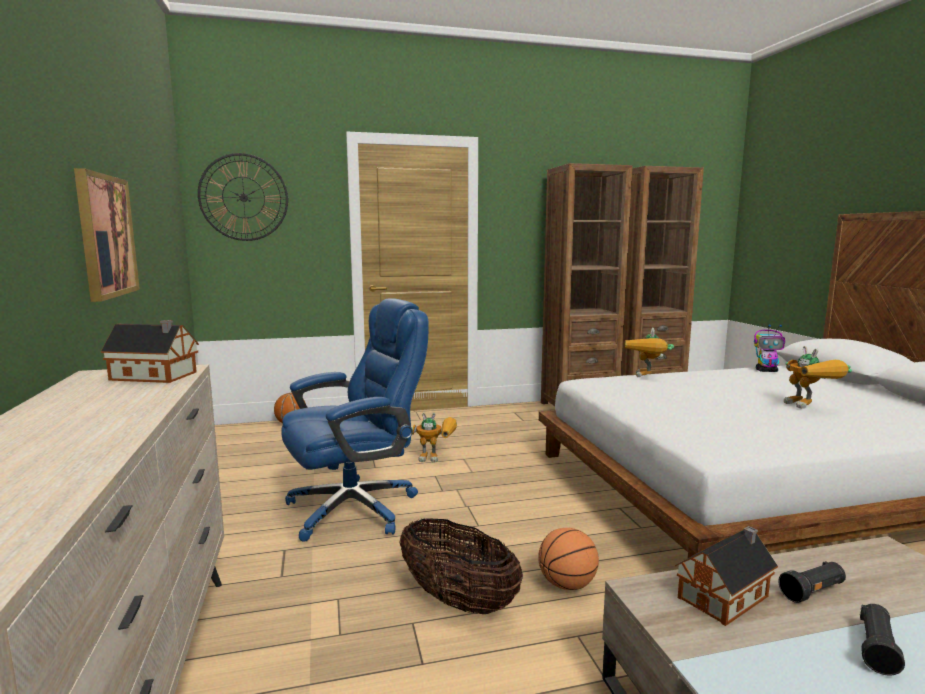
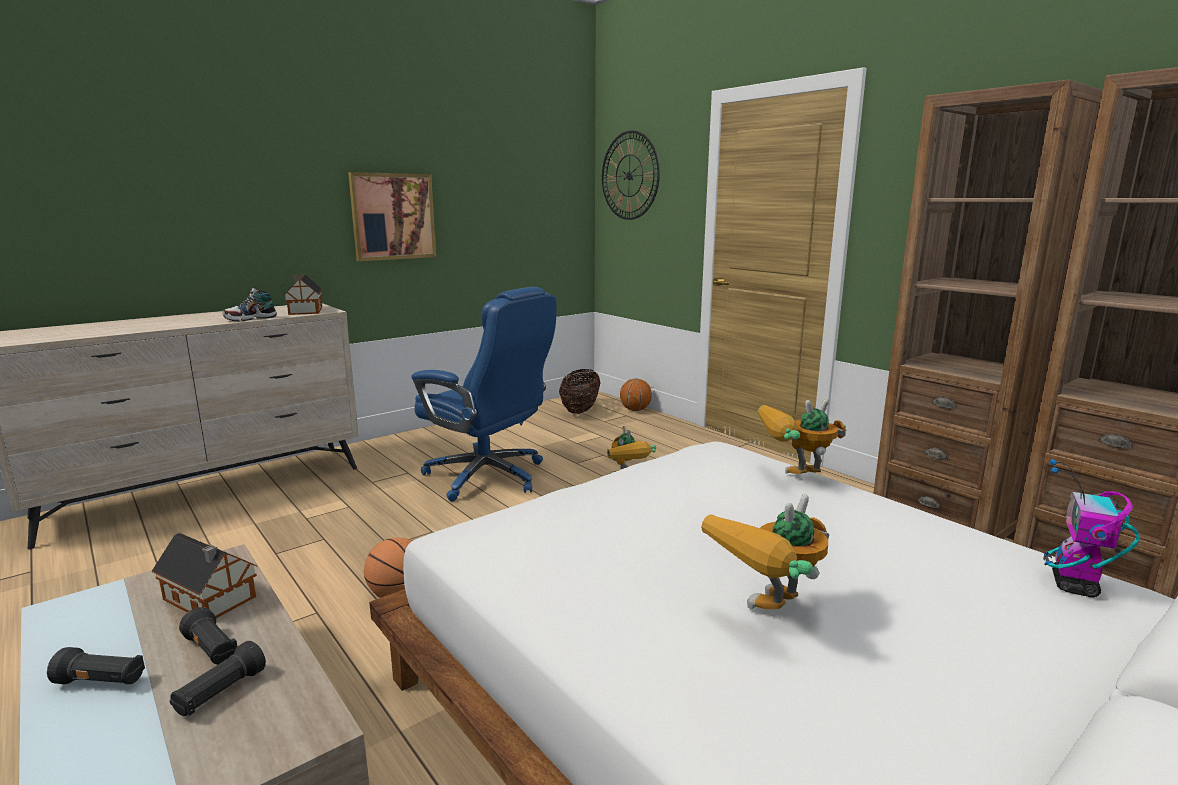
camera: 65 degrees right, 5 degrees up
basket [399,518,523,614] -> basket moved to [559,369,600,414]
toy robot [754,324,785,372] -> toy robot turned 45 degrees clockwise [1043,459,1140,597]
none -> black flashlight [170,641,266,716]
none -> shoe [222,287,277,321]

